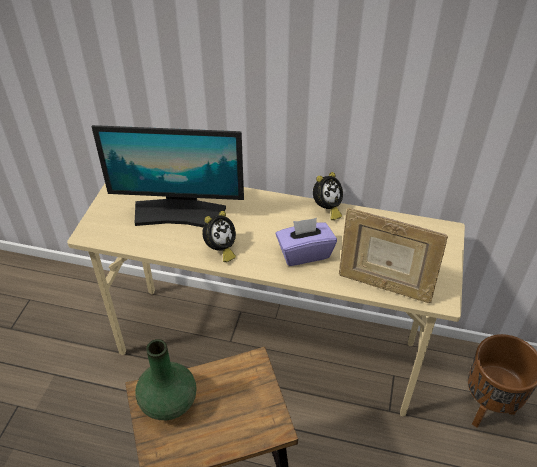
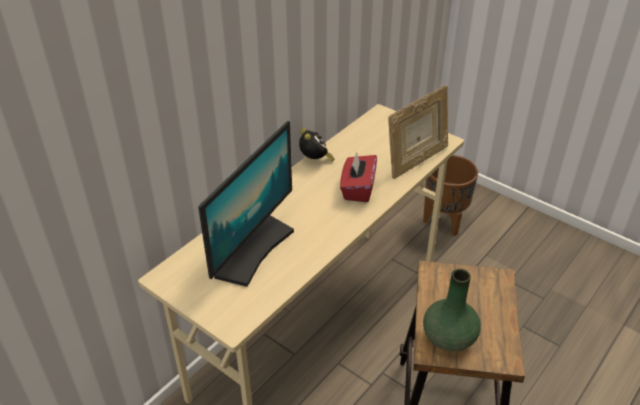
camera: 65 degrees left, 5 degrees down
alarm clock [202,211,236,262] -> none
purple tissue box [276,218,337,266] -> red tissue box [340,151,377,202]

